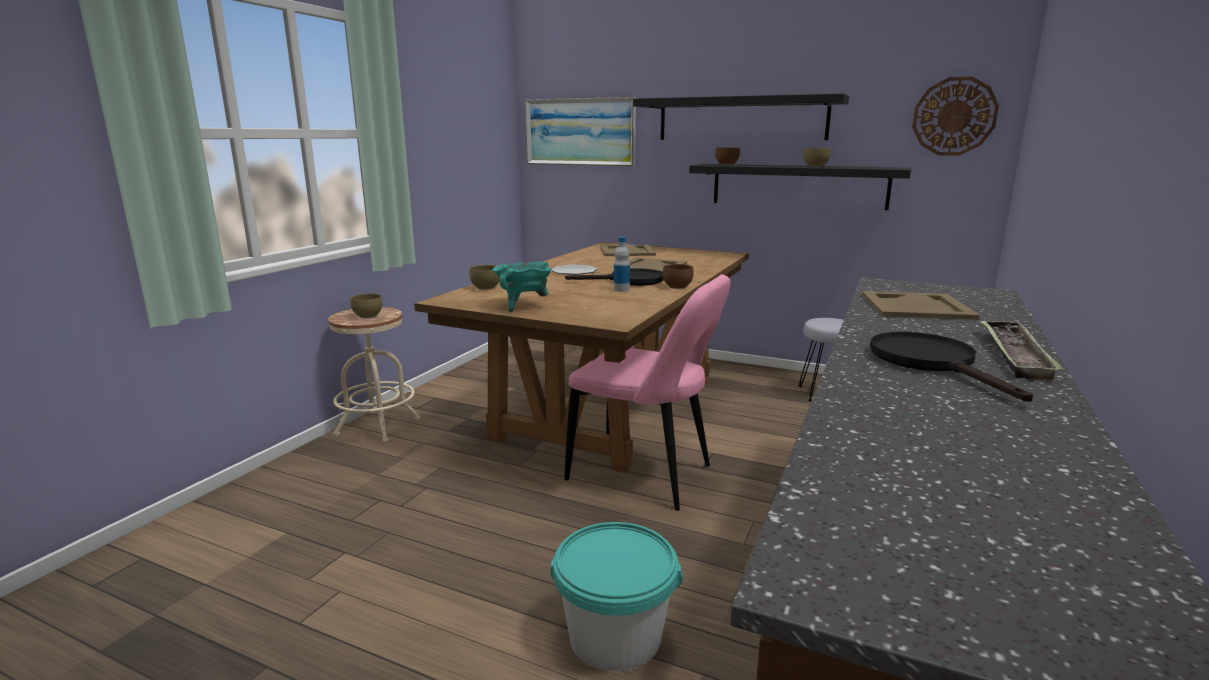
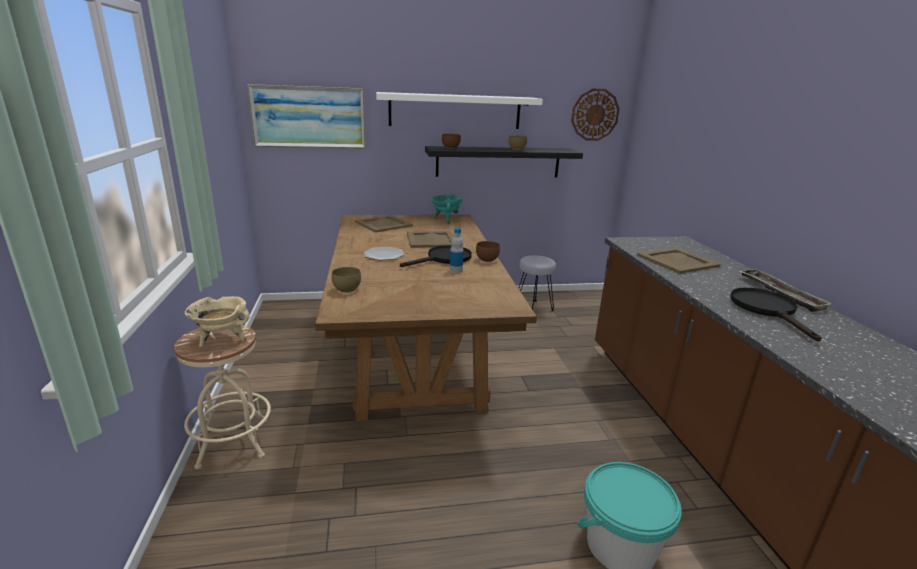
camera: 35 degrees left, 5 degrees up
brown bowl [351,293,382,318] -> beige cooking pot [185,296,250,348]
turquoise cooking pot [493,262,552,312] -> turquoise cooking pot moved to [431,195,464,224]
pink chair [565,275,730,511] -> none
black shelf [633,93,849,140] -> white shelf [376,92,543,129]
black frying pan [870,332,1033,402] -> black frying pan turned 45 degrees clockwise [730,288,822,341]

